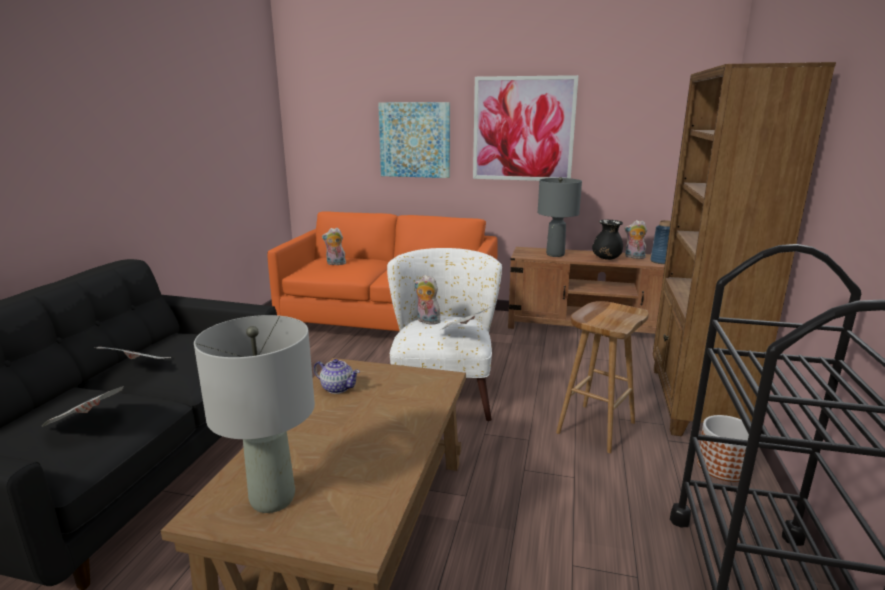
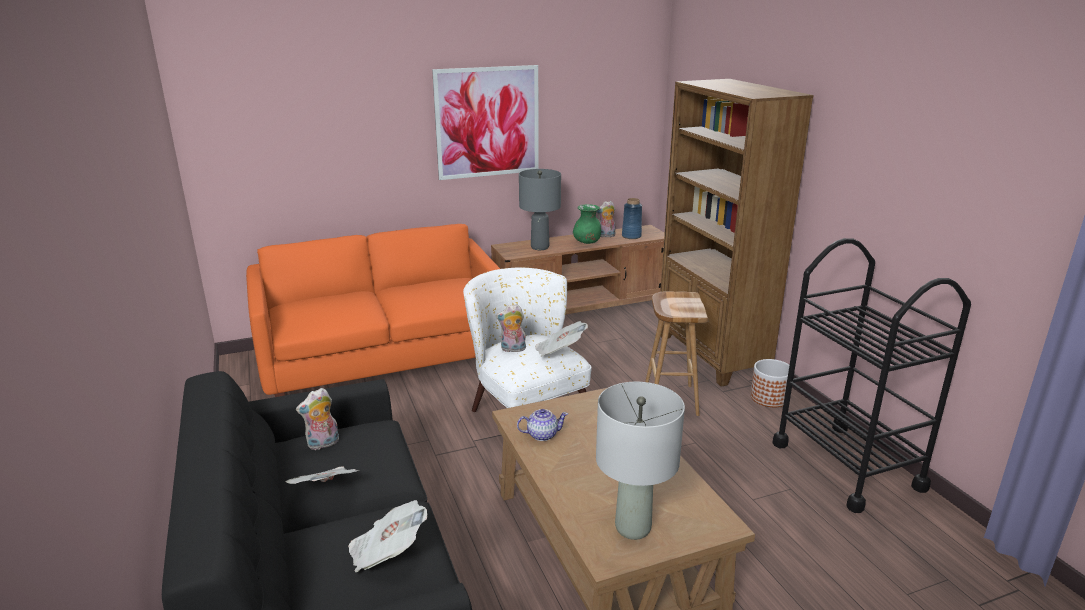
camera: 35 degrees left, 5 degrees up
plush toy [322,228,346,265] -> plush toy moved to [296,388,339,450]
picture [378,102,450,178] -> none
black vase [592,219,623,260] -> green vase [573,204,601,244]

